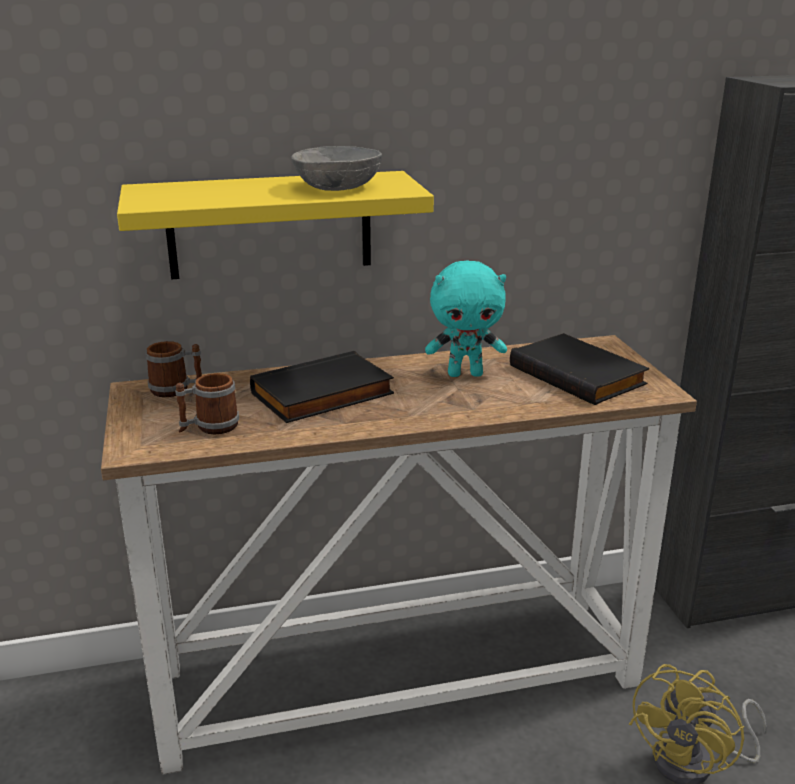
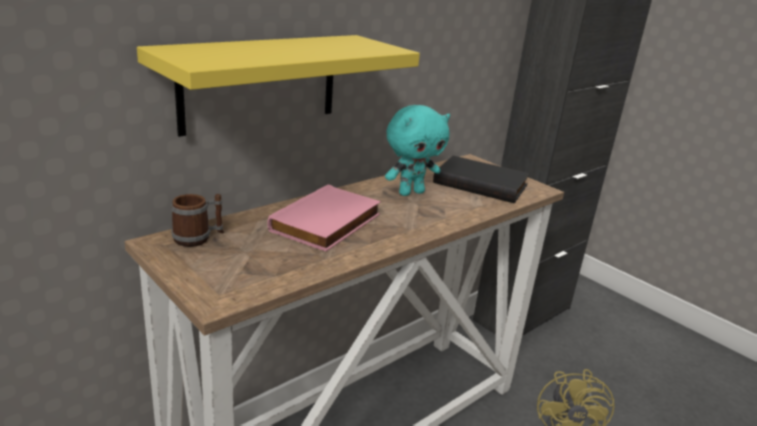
camera: 30 degrees left, 0 degrees up
mug [175,373,239,434] -> none
black book [250,351,394,423] -> pink book [267,184,381,252]
grey bowl [291,146,382,191] -> none

